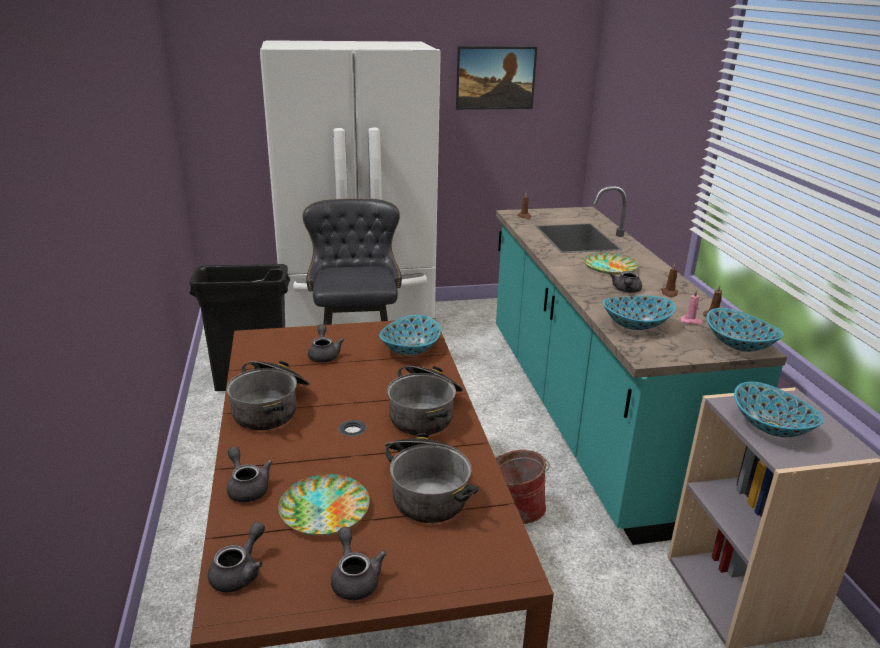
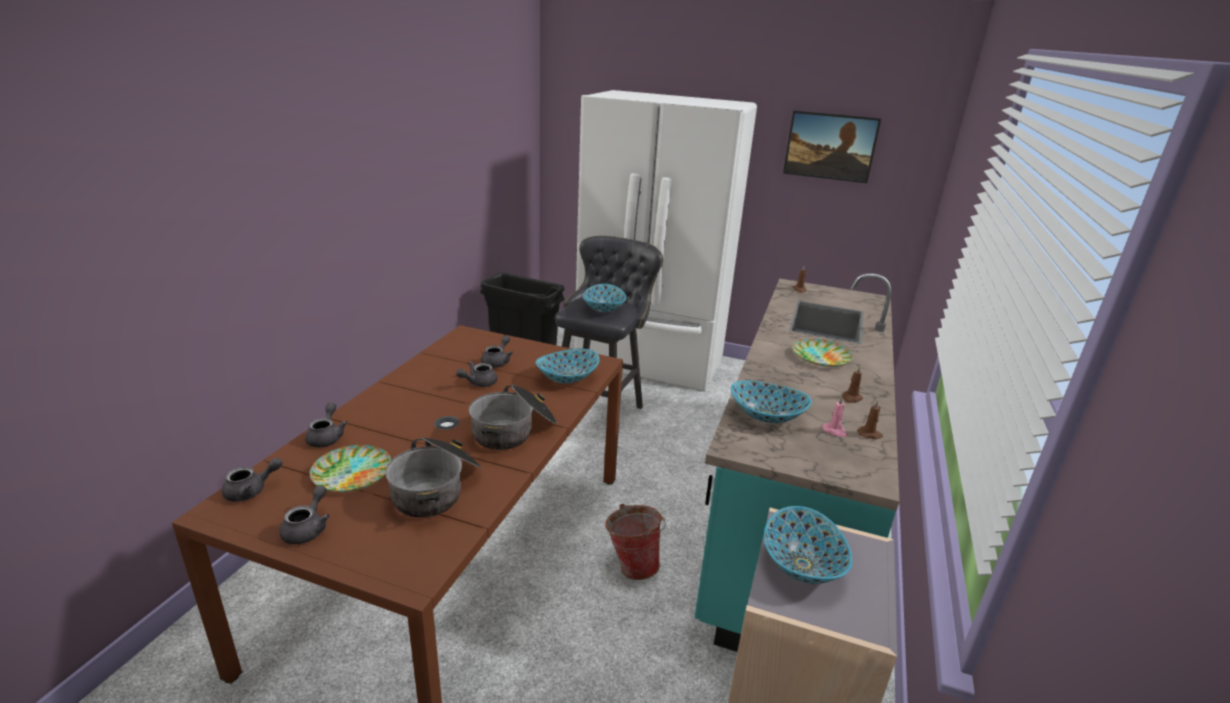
camera: 30 degrees right, 0 degrees up
cooking pot [226,361,310,430] -> none
grey teapot [610,271,642,293] -> grey teapot moved to [456,361,498,387]
bowl [707,308,784,352] -> bowl moved to [583,284,626,313]

